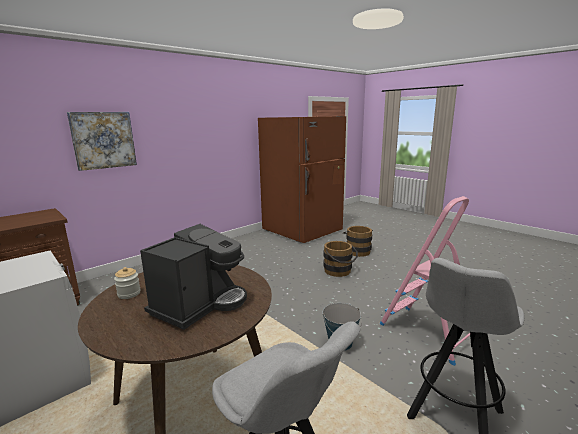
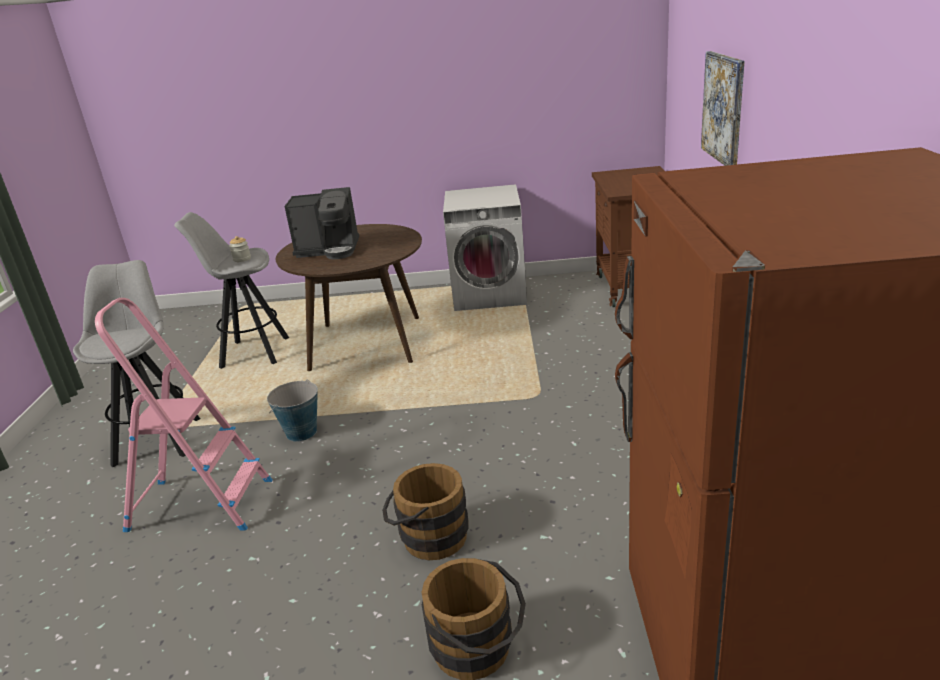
camera: 135 degrees right, 10 degrees up
jar [114,267,141,299] -> jar moved to [229,236,251,262]
coffee machine [140,224,247,330] -> coffee machine turned 75 degrees counterclockwise [285,187,359,259]

